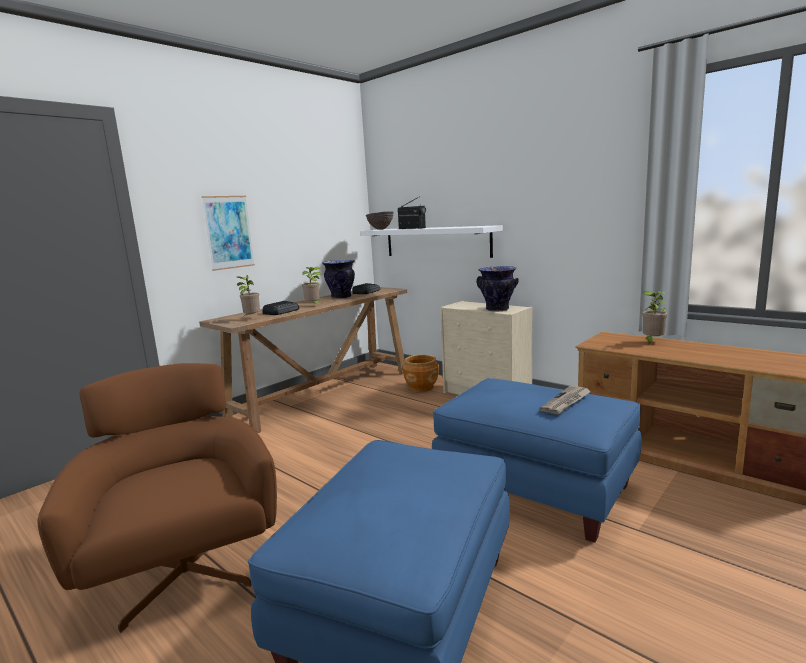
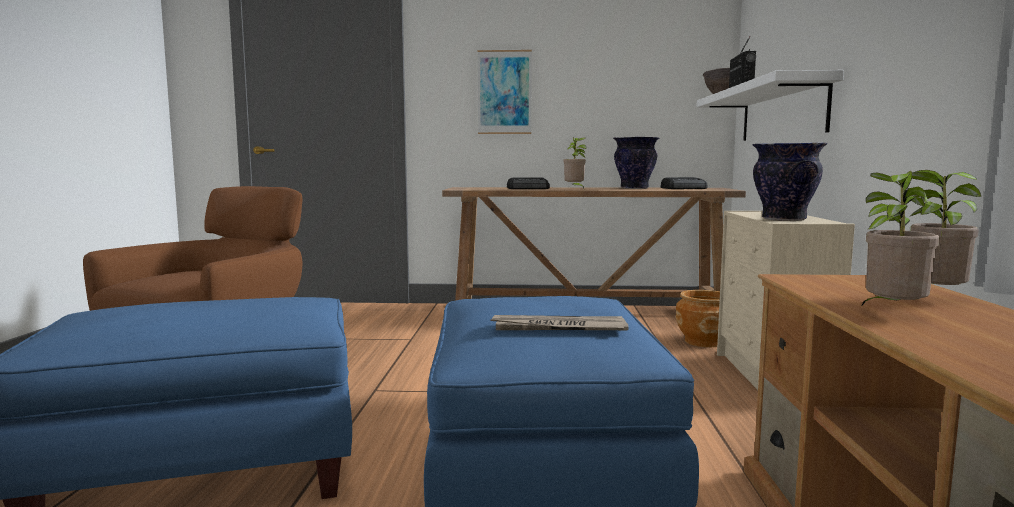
camera: 50 degrees right, 5 degrees down
potted plant [237,275,260,317] -> potted plant moved to [862,171,940,305]

